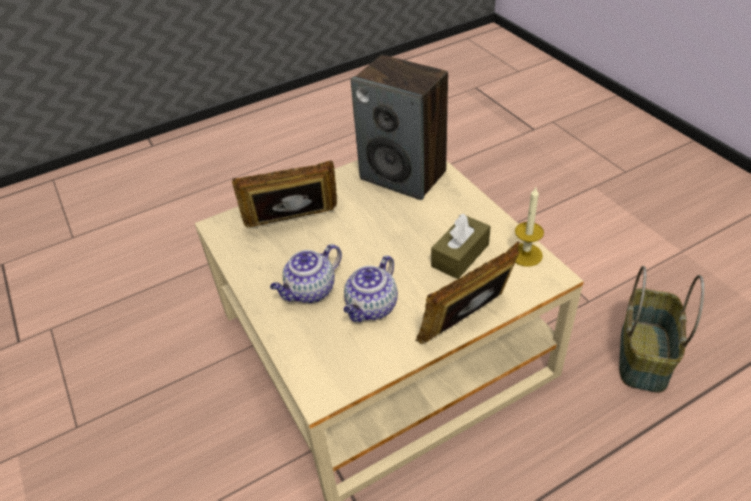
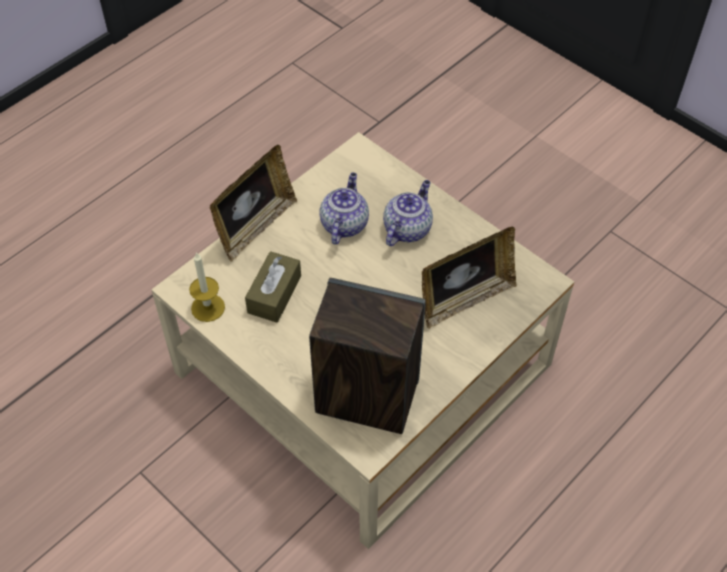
camera: 160 degrees right, 10 degrees up
basket [619,266,704,393] -> none

